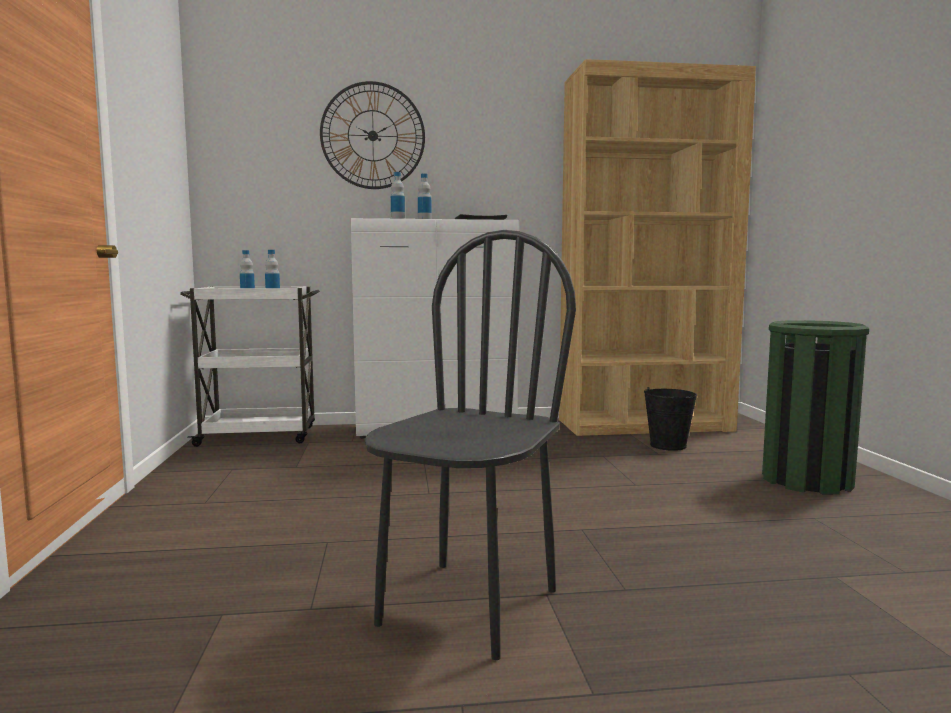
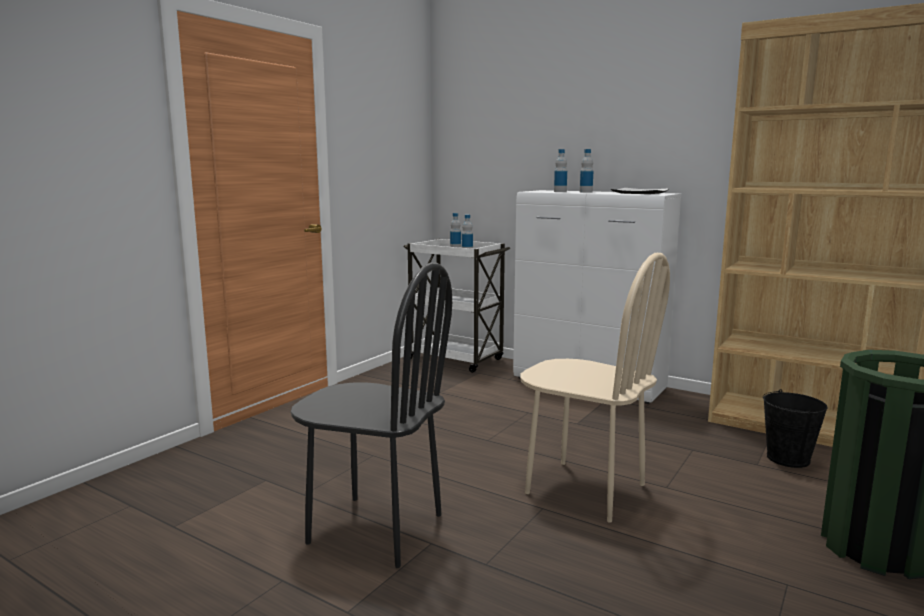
camera: 40 degrees right, 5 degrees up
wall clock [320,81,425,189] -> none
black chair [364,230,576,660] -> black chair turned 45 degrees clockwise [291,262,452,568]
none -> beige chair [520,253,670,523]

